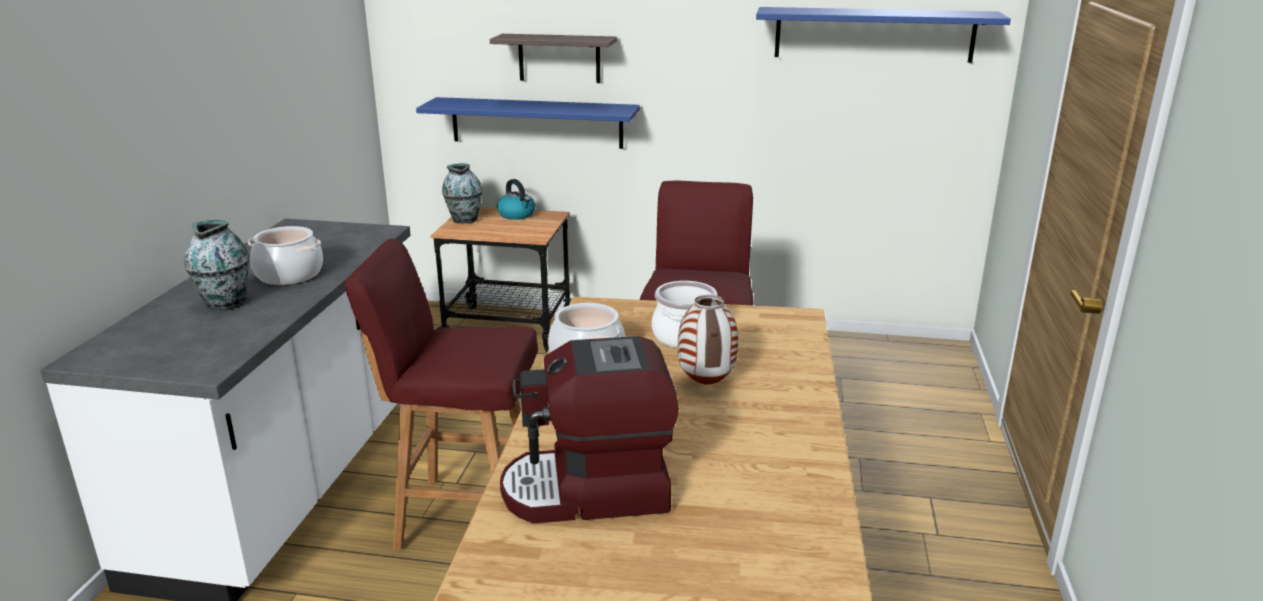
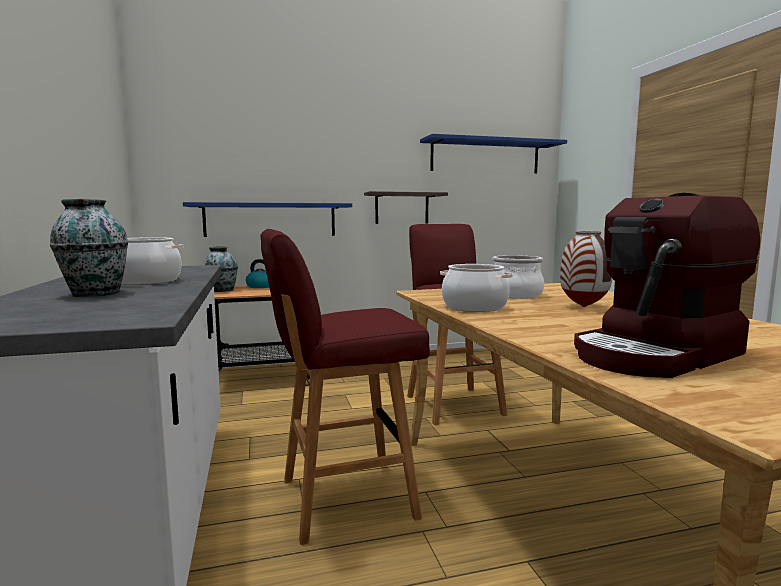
camera: 25 degrees left, 15 degrees down
shelf [490,34,617,83] -> shelf moved to [364,191,448,224]

